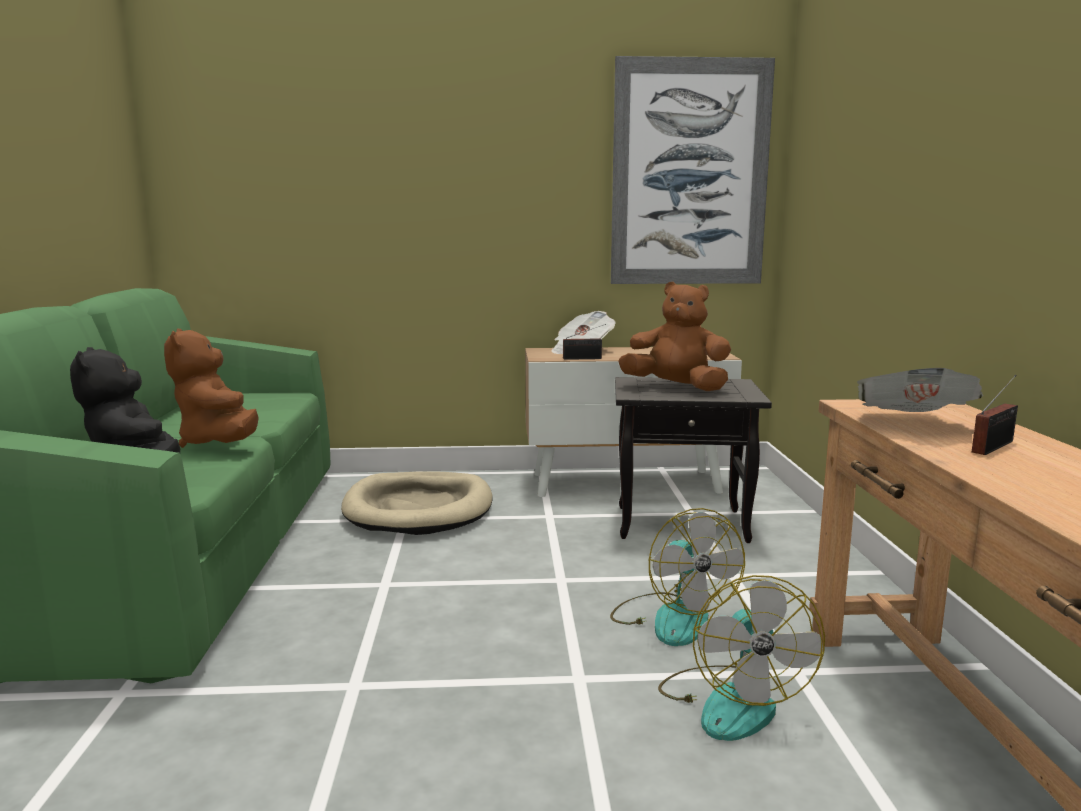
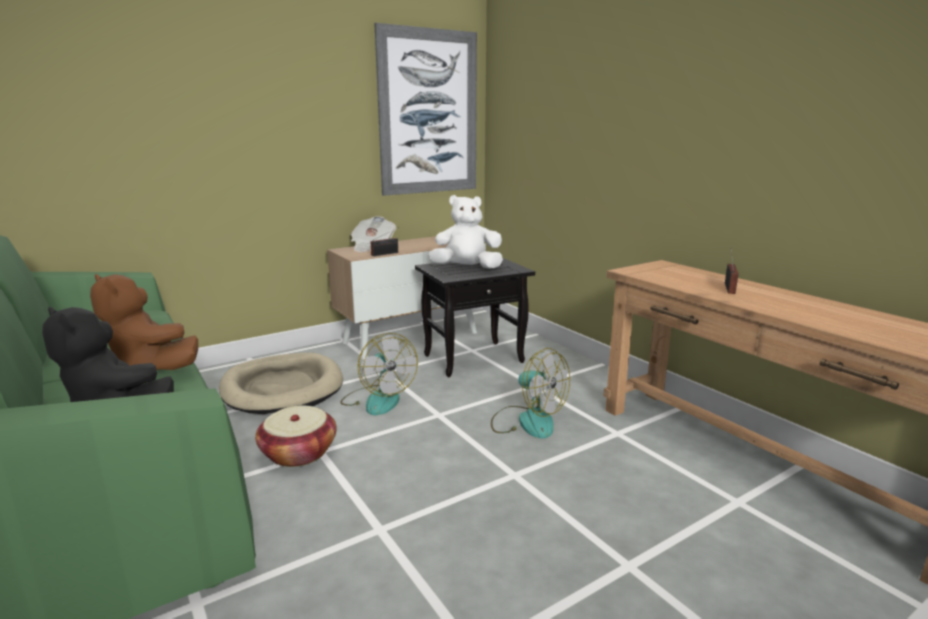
camera: 30 degrees left, 5 degrees up
brown plush toy [618,282,731,391] -> white plush toy [429,195,503,269]
fan [658,575,825,741] -> fan moved to [340,333,418,415]
newspaper [857,368,984,412] -> none
none -> basket [255,405,337,467]

